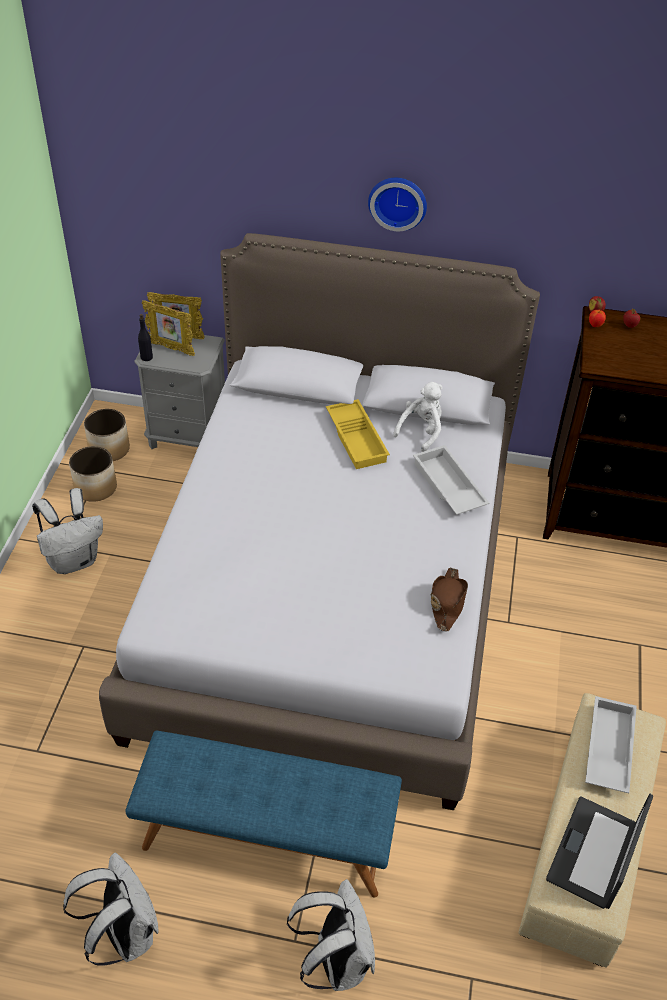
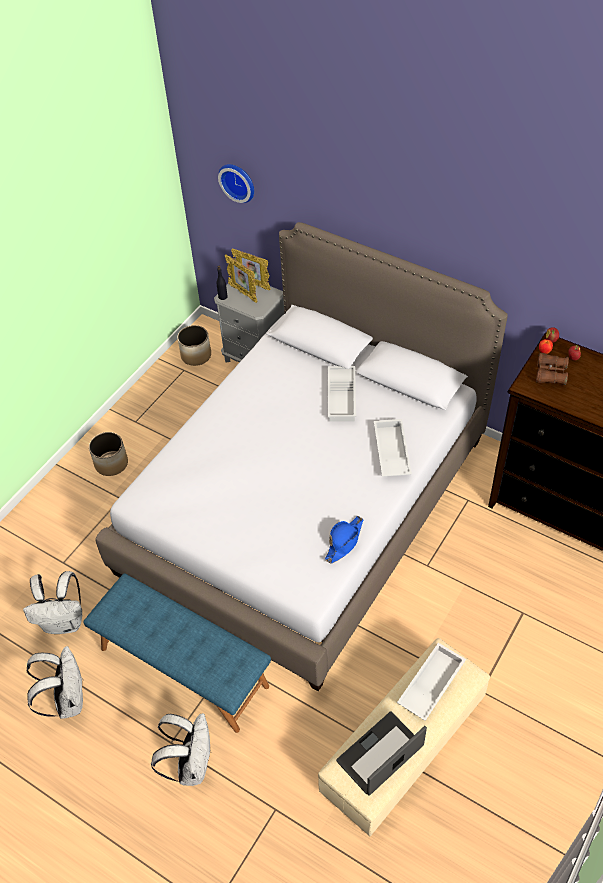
camera: 25 degrees right, 5 degrees up
white backpack [32,488,103,574] -> white backpack moved to [23,571,82,634]
planter [69,446,117,502] -> planter moved to [89,432,128,476]
yellow tray [326,399,390,469] -> white tray [328,366,356,422]
wall clock [368,178,427,231] -> wall clock moved to [218,164,254,203]
white plush toy [393,382,443,452] -> none
brown hat [431,567,468,631] -> blue hat [325,516,363,564]
none -> brown binoculars [536,353,569,385]

